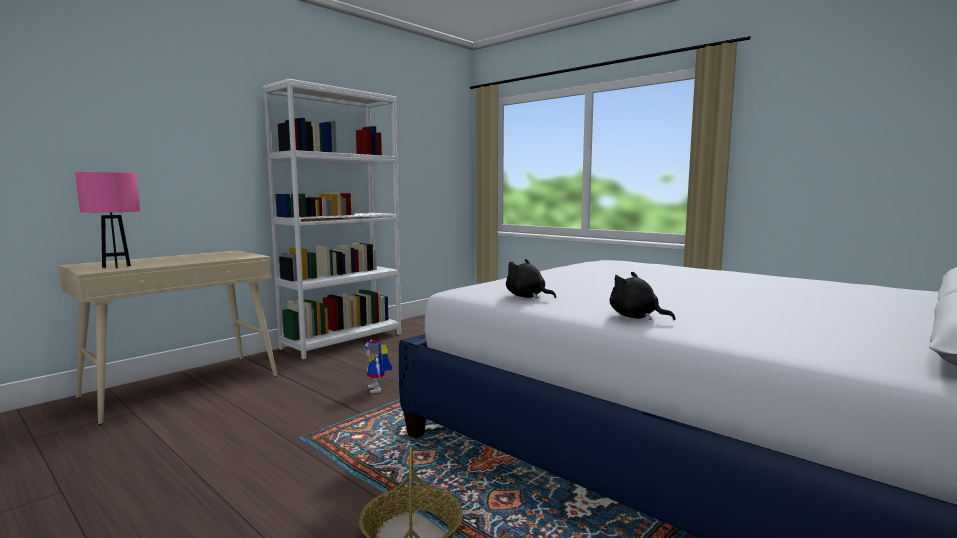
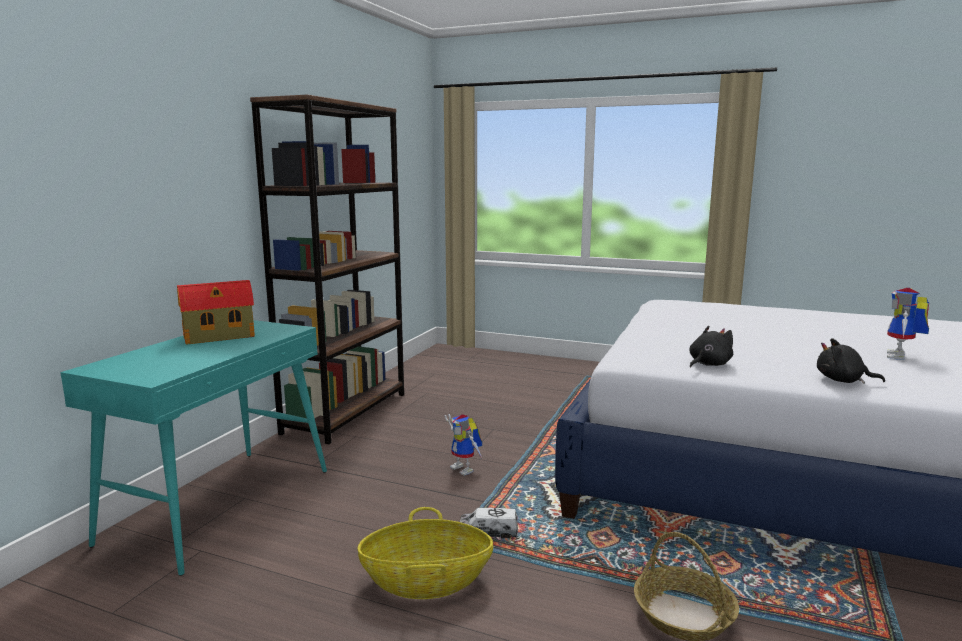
camera: 20 degrees left, 5 degrees up
beige console table [59,251,277,425] -> turquoise console table [60,320,327,576]
pink table lamp [75,172,140,268] -> none
white bookcase [262,79,401,360] -> brown bookcase [250,94,404,444]
black plush toy [506,259,556,298] -> black plush toy turned 120 degrees clockwise [689,326,733,368]
none -> toy house [177,280,255,344]
none -> basket [357,507,493,599]
none -> toy truck [460,508,518,538]
none -> toy robot [887,288,929,360]

